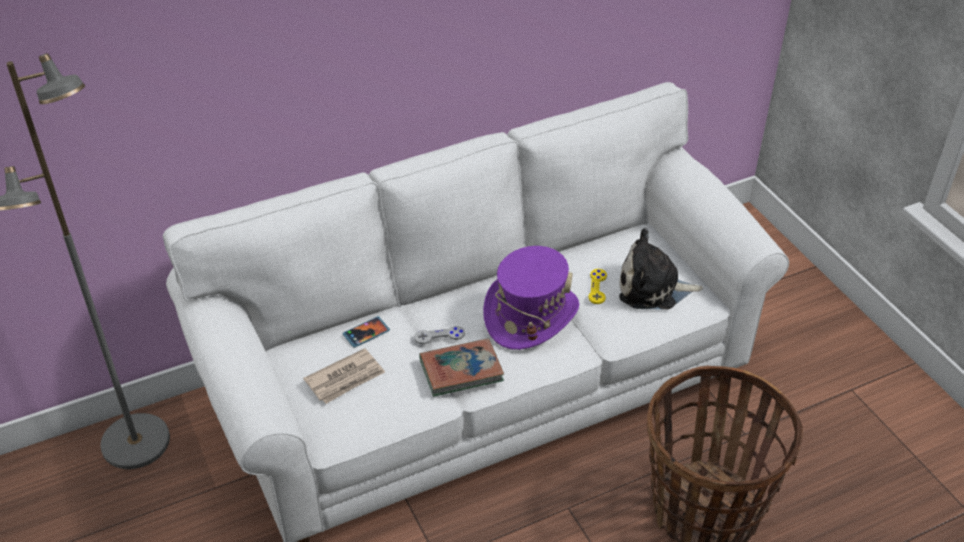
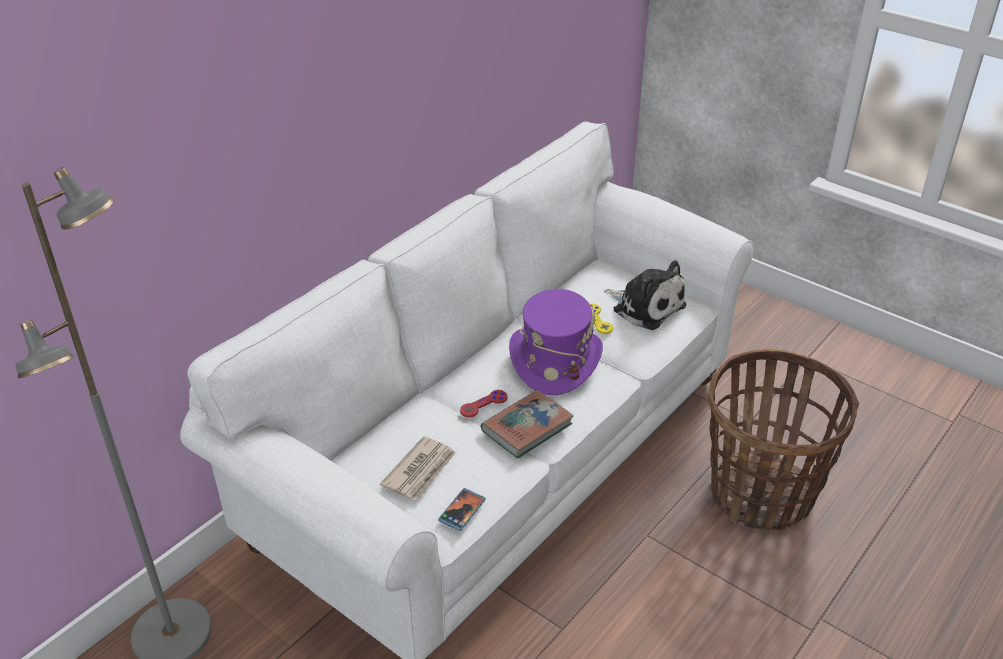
camera: 25 degrees left, 5 degrees down
phone [343,316,390,348] -> phone moved to [438,488,486,531]
grey game controller [414,326,465,344] -> red game controller [460,390,508,417]
plush toy [619,228,703,310] -> plush toy turned 120 degrees counterclockwise [604,260,686,330]

